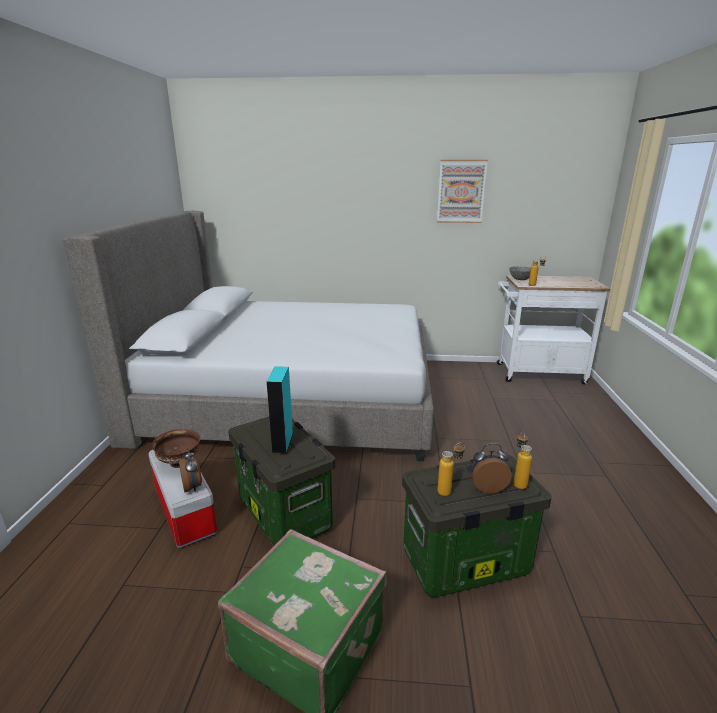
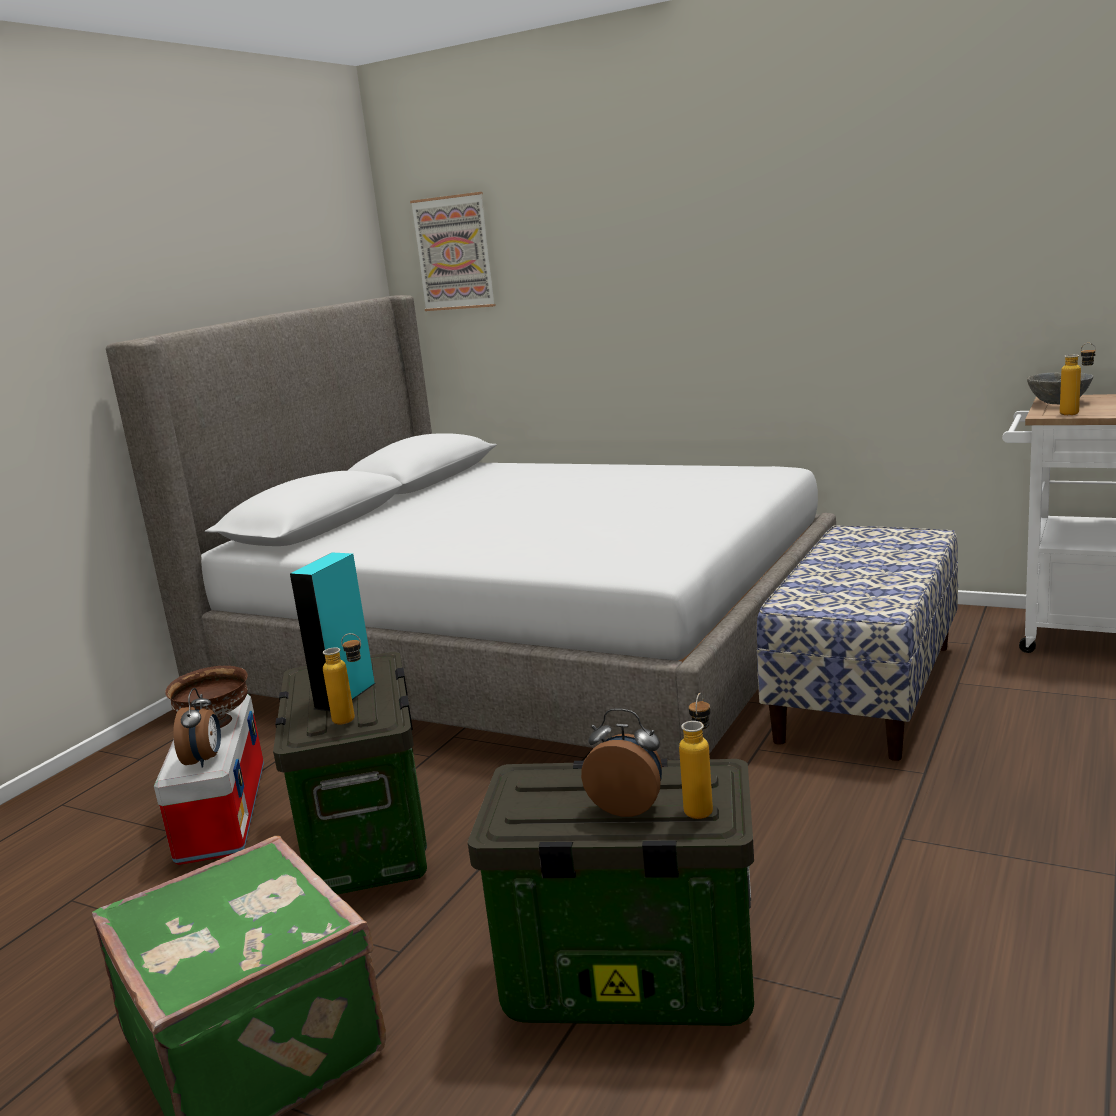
camera: 25 degrees right, 5 degrees down
picture [437,160,488,223] -> picture moved to [410,192,496,311]
bottle [437,442,465,496] -> bottle moved to [323,633,361,725]
none -> bench [756,525,958,761]

